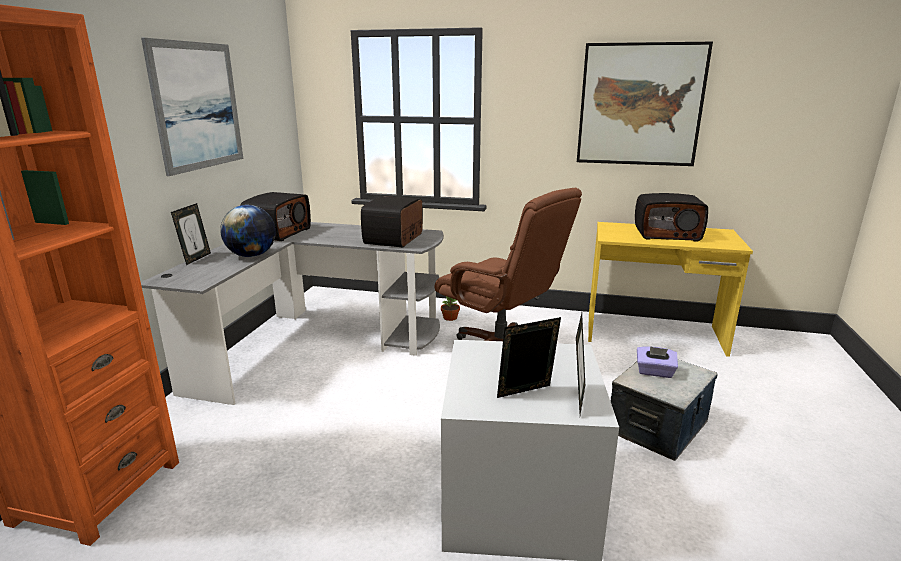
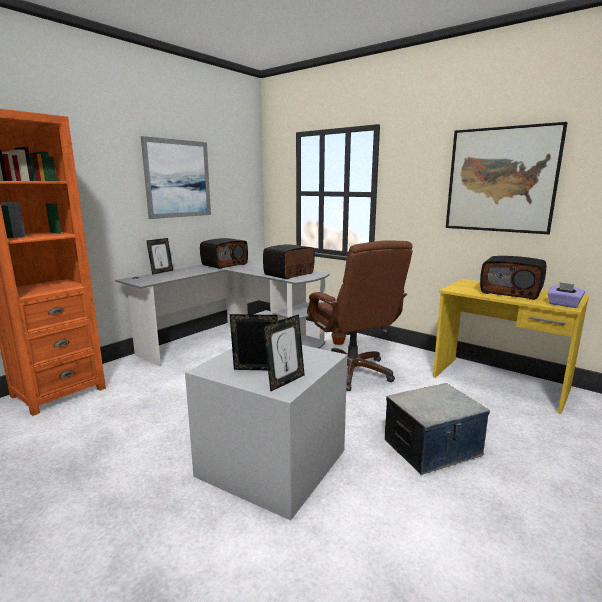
camera: 25 degrees right, 5 degrees down
globe [220,205,276,257] -> none
purple tissue box [637,346,678,378] -> purple tissue box moved to [547,282,585,308]

